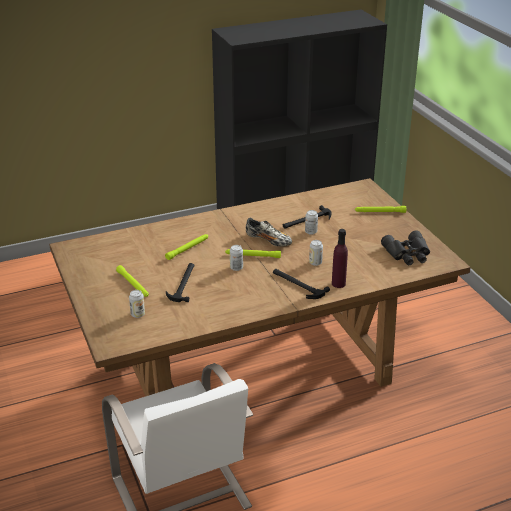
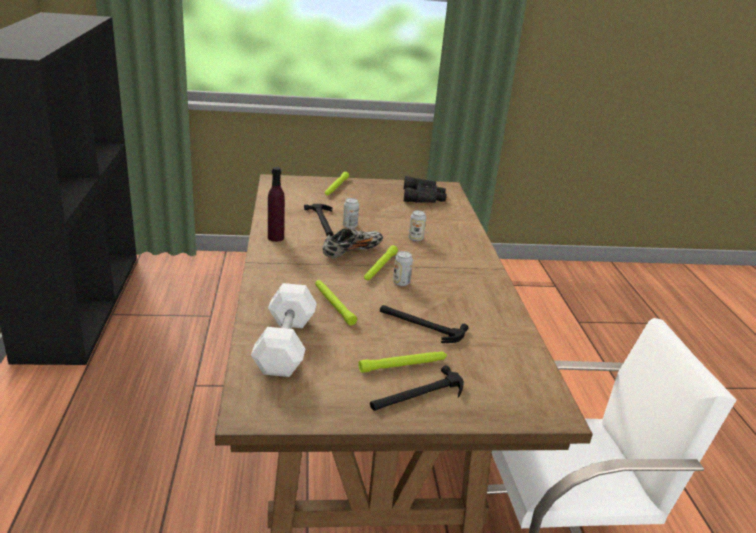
camera: 75 degrees left, 5 degrees down
can [129,290,145,318] -> none
hammer [273,269,330,299] -> hammer moved to [370,365,464,411]
purple bottle [332,229,348,288] -> purple bottle moved to [268,167,285,242]
none -> white dumbbell [251,283,317,377]

